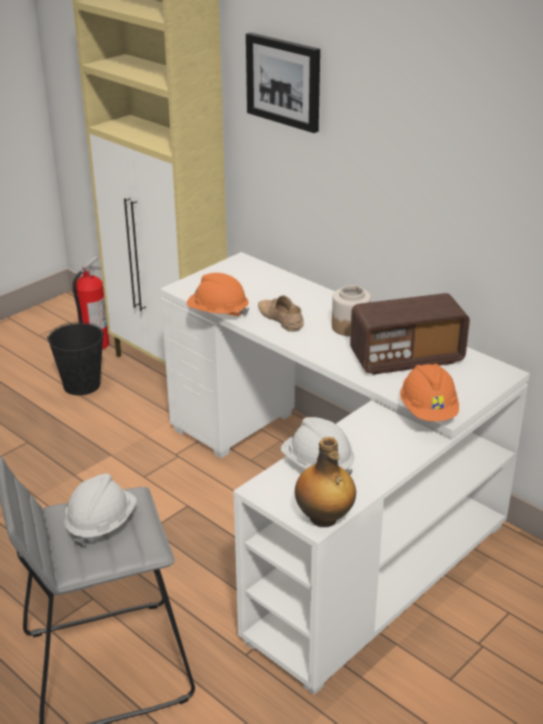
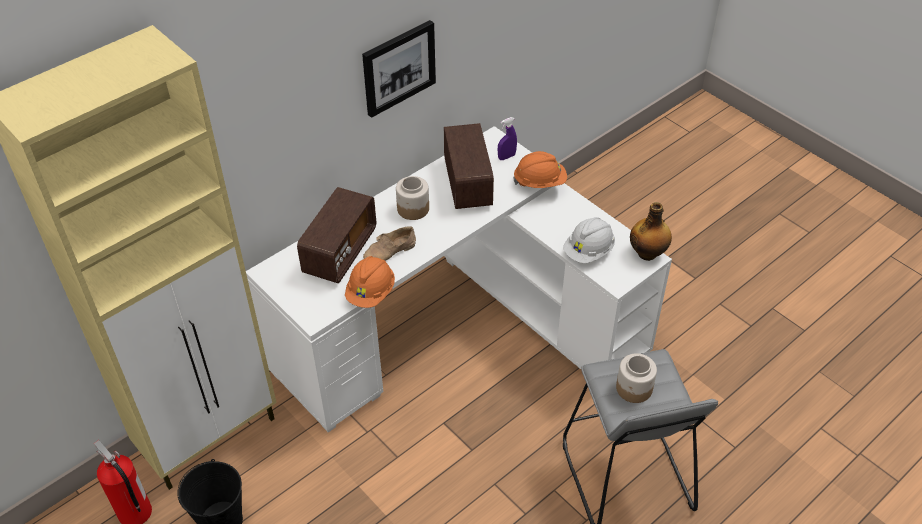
camera: 85 degrees left, 15 degrees up
white hard hat [64,473,137,547] -> jar [616,353,657,403]
picture [246,32,320,133] -> picture moved to [362,20,436,118]
none -> radio [297,187,376,283]
none -> purple spray bottle [498,117,517,160]

